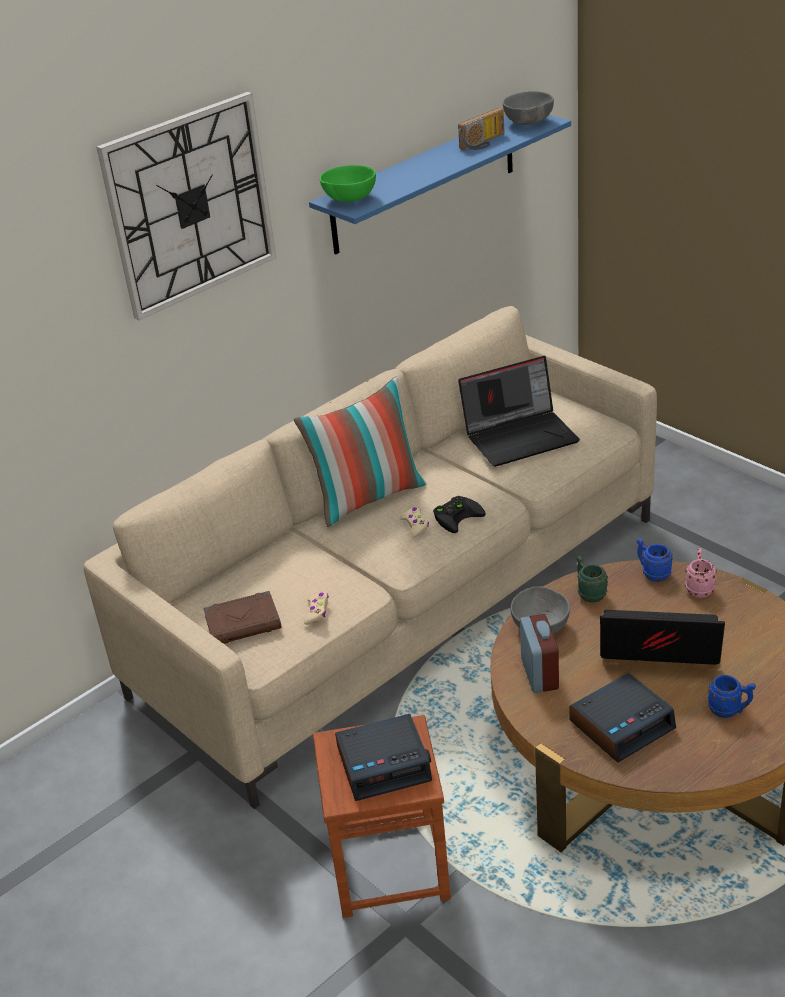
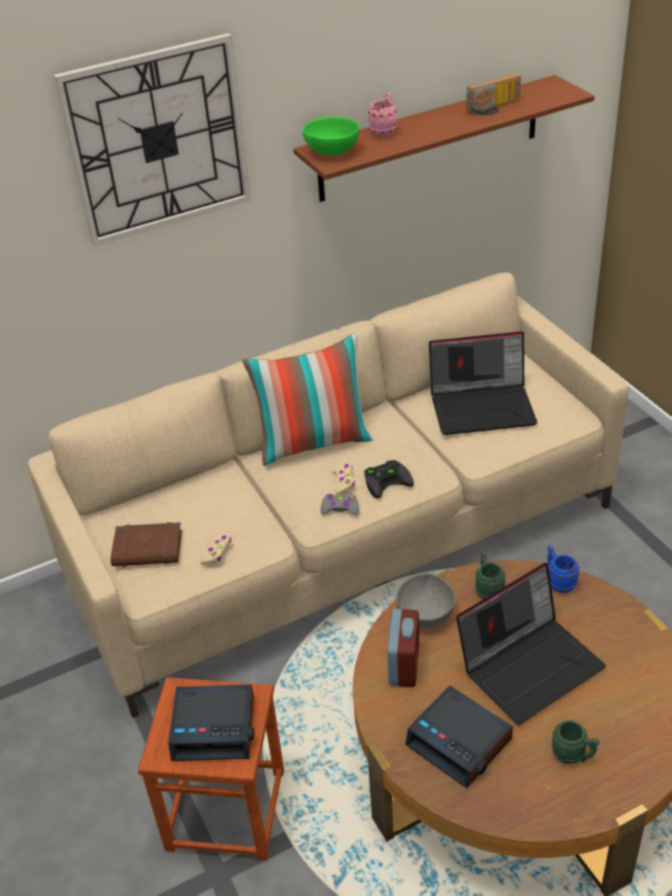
camera: 15 degrees right, 5 degrees up
blue shelf [309,115,571,254] -> brown shelf [294,75,595,202]
grey bowl [503,91,554,125] -> none
alarm clock [569,673,676,763] -> alarm clock turned 60 degrees clockwise [405,686,513,788]
laptop [600,610,725,665] -> laptop turned 120 degrees clockwise [456,563,606,725]
pink mug [685,549,717,598] -> pink mug moved to [368,92,397,137]
blue mug [708,675,756,718] -> green mug [551,720,599,764]
none -> grey game controller [320,494,359,515]

